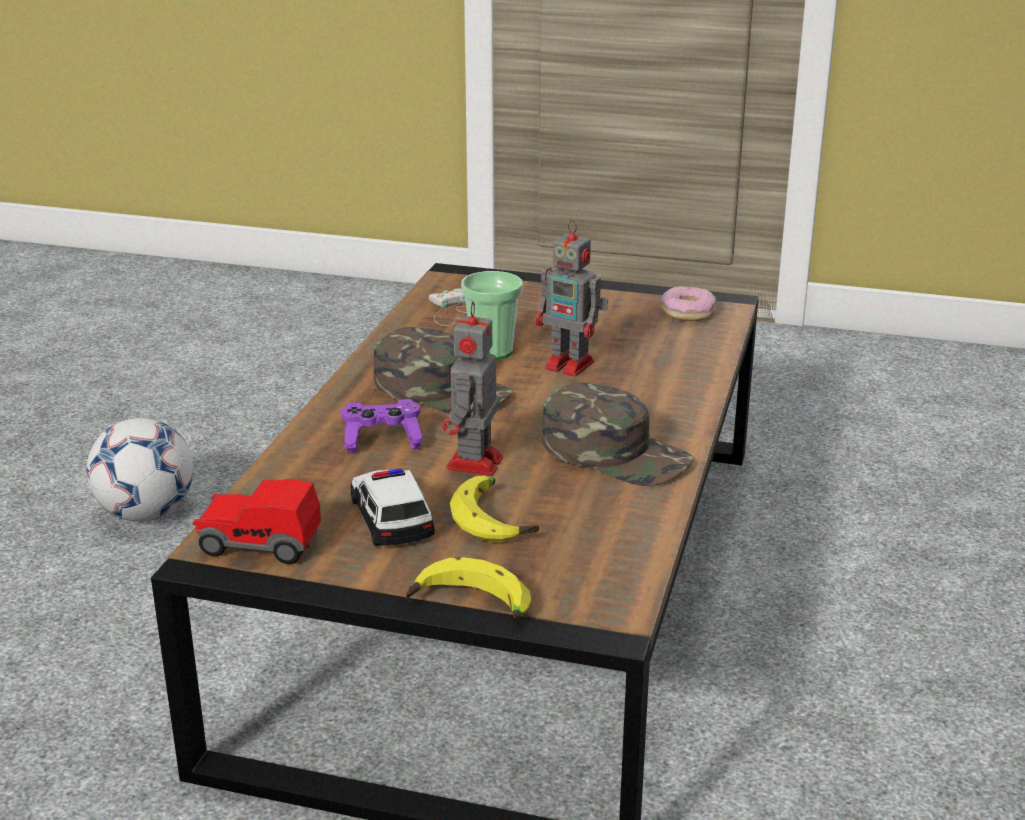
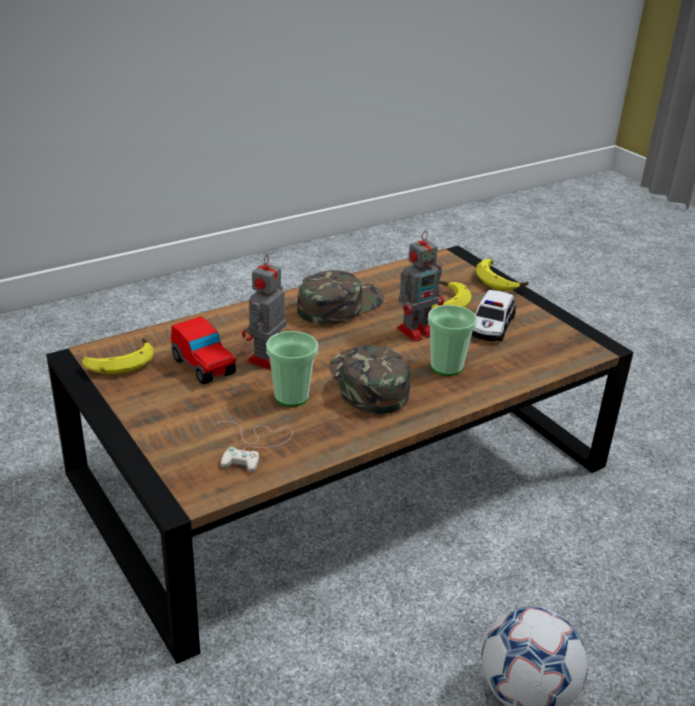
camera: 140 degrees left, 5 degrees up
toy car [193,479,321,564] -> toy car moved to [171,316,236,384]
purple game controller [341,399,423,454] -> cup [428,305,477,376]
toy robot [535,220,608,377] -> toy robot turned 135 degrees counterclockwise [242,255,287,370]
green cap [541,383,694,486] -> green cap turned 60 degrees clockwise [297,270,384,325]
donut [661,286,716,321] -> banana [82,337,154,374]

